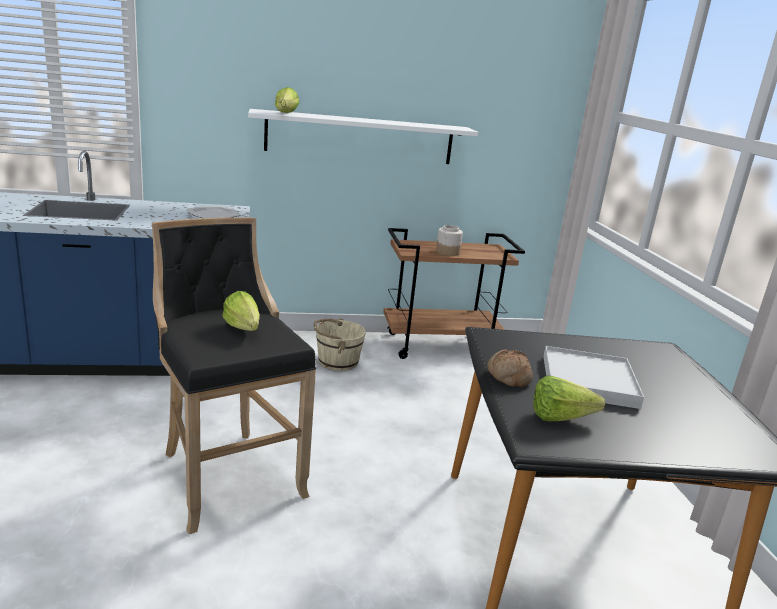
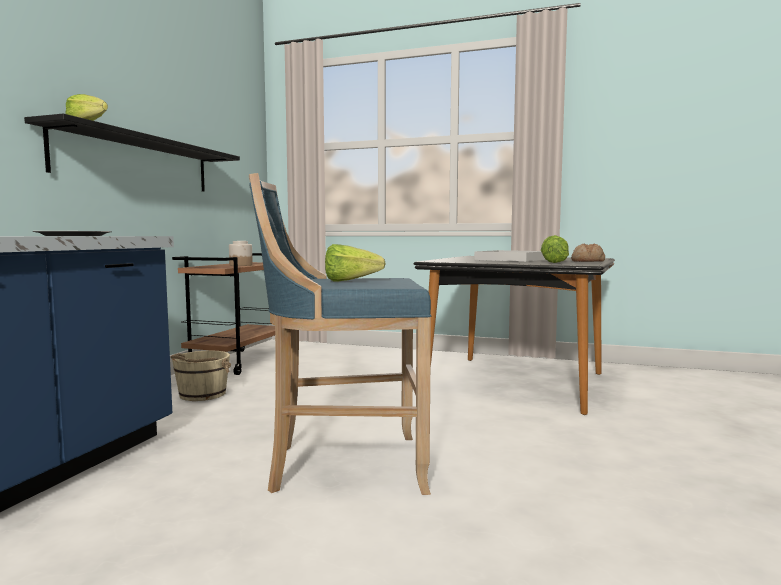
camera: 60 degrees left, 15 degrees down
black stool [152,217,316,534] -> blue stool [249,173,431,495]
white shelf [248,109,478,164] -> black shelf [24,113,240,192]
bread [487,350,533,387] -> bread moved to [571,244,605,262]

